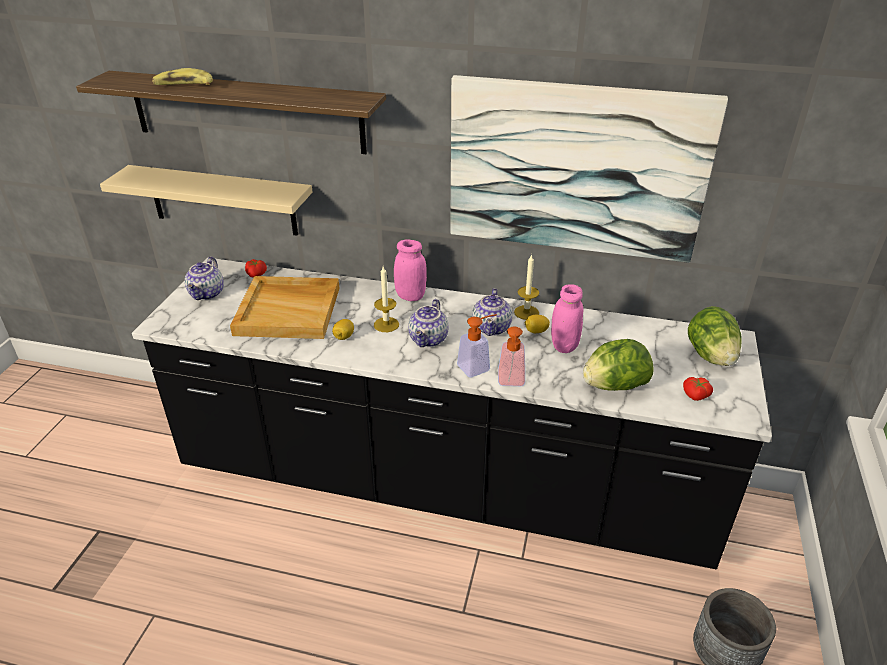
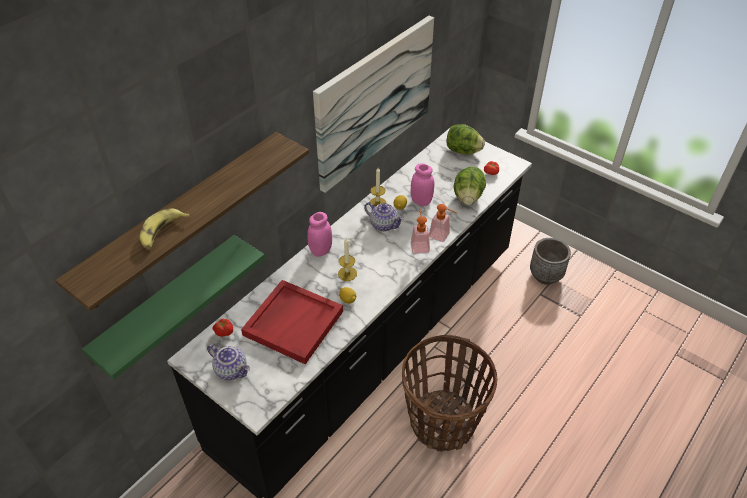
camera: 65 degrees left, 10 degrees up
beige shelf [100,165,313,236] -> green shelf [81,235,265,380]
beige tray [230,276,340,339] -> red tray [241,280,343,364]
teapot [408,299,449,347] -> none
none -> basket [402,335,497,452]

